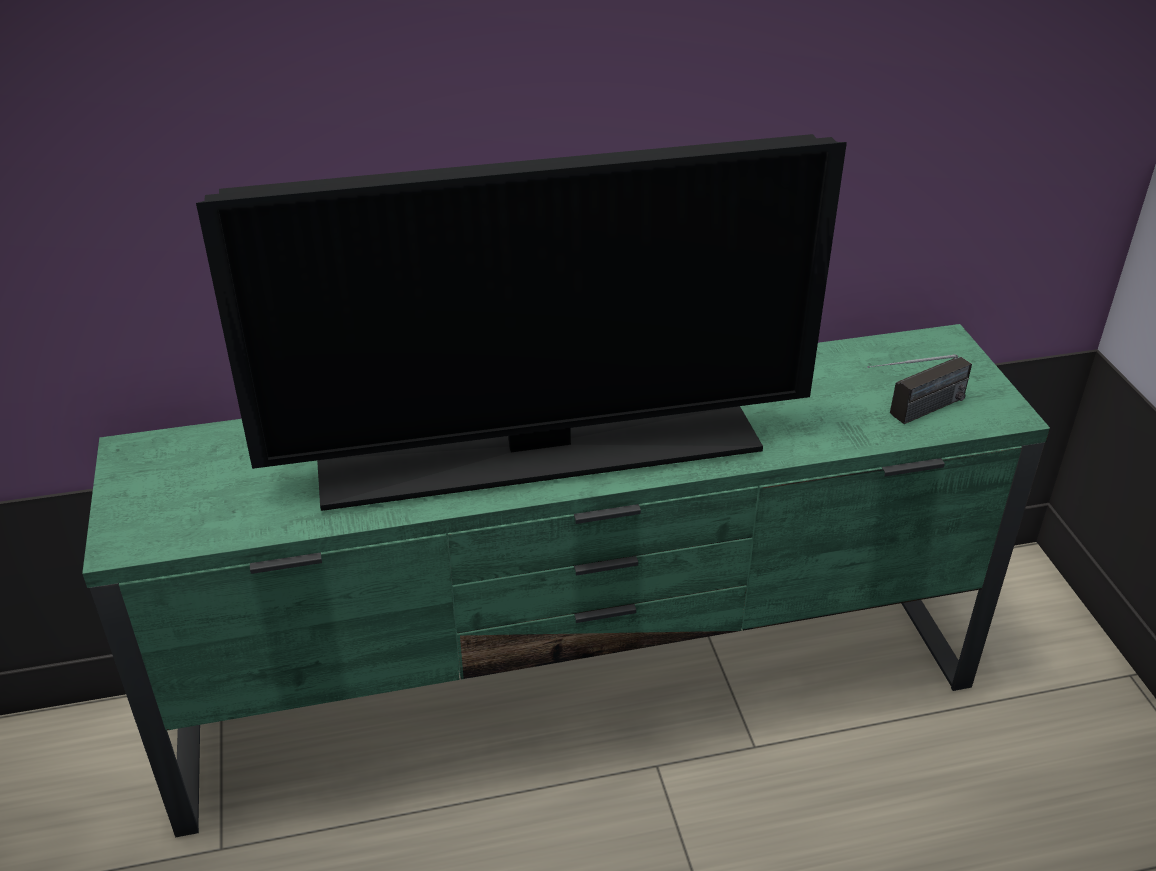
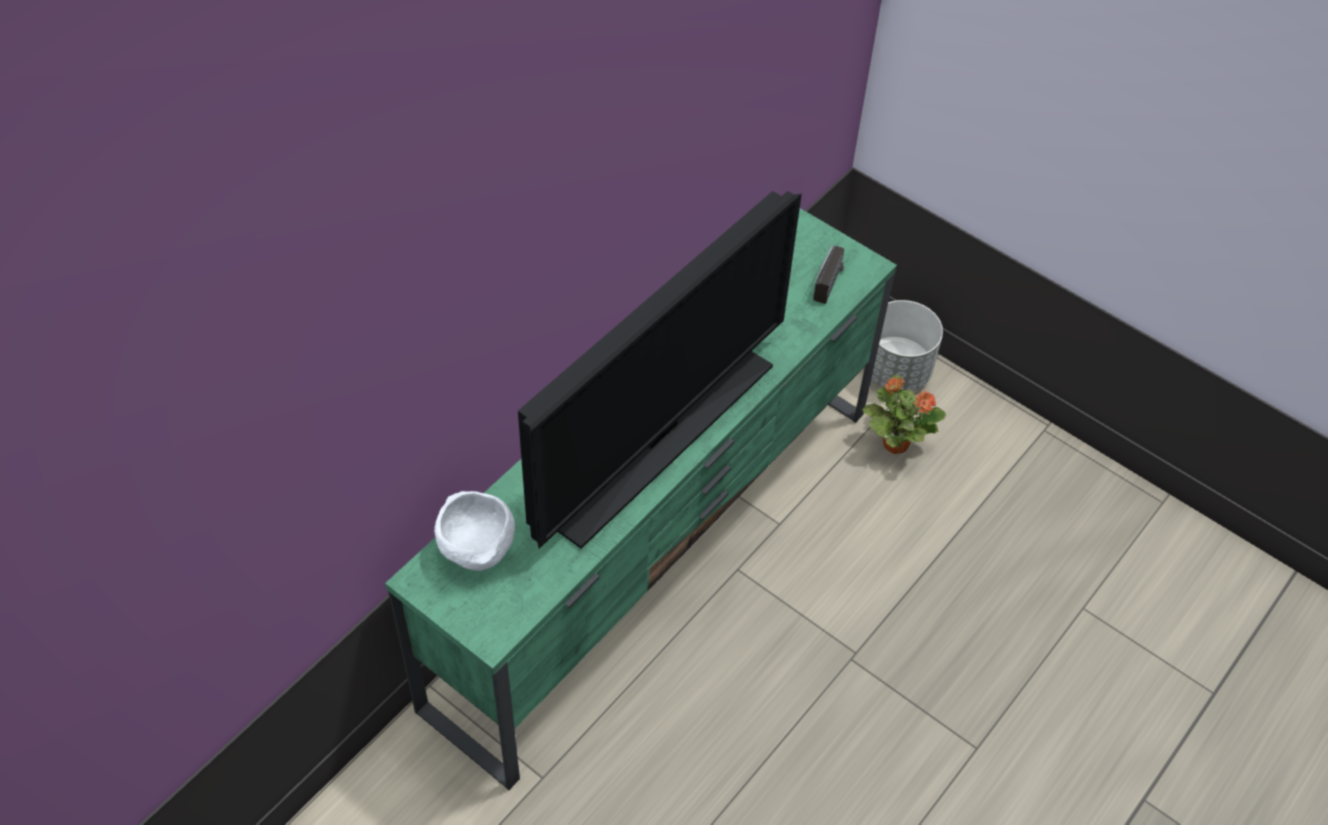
camera: 40 degrees left, 15 degrees up
none -> white bowl [434,491,515,571]
none -> potted plant [862,375,946,454]
none -> grey planter [863,300,943,391]

